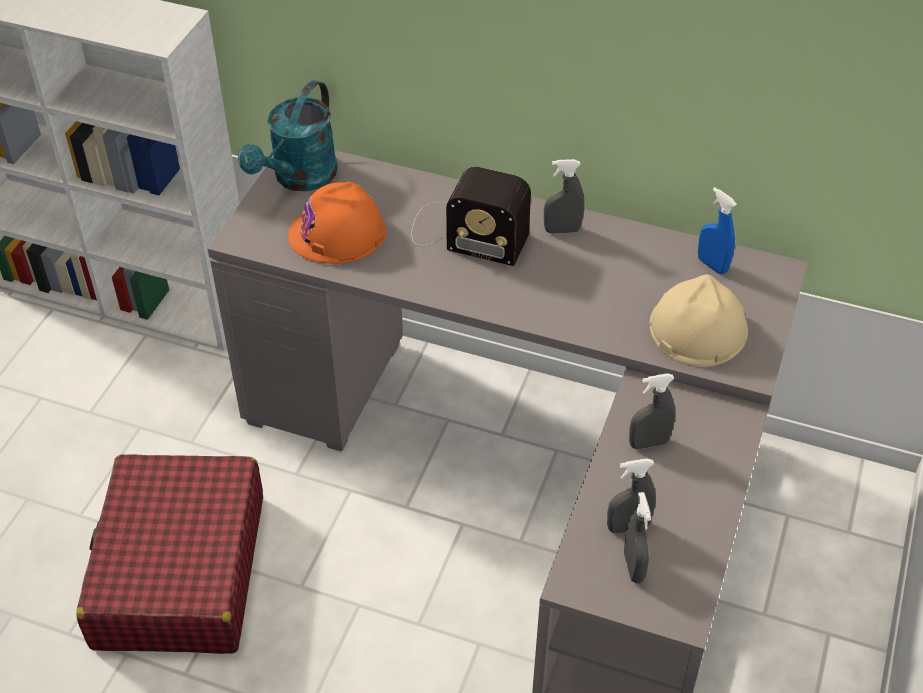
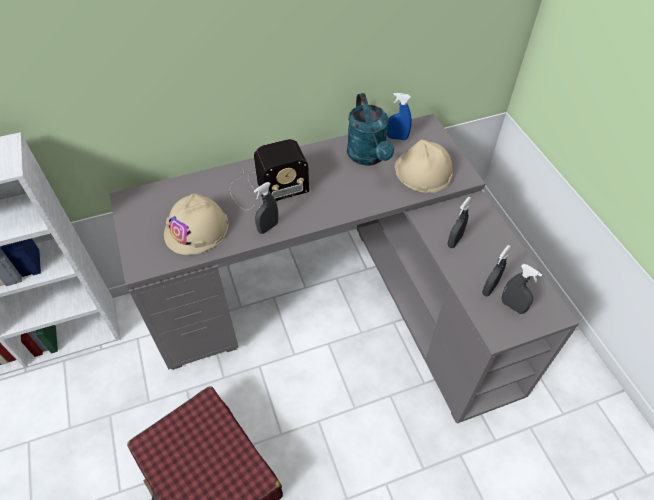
camera: 40 degrees left, 5 degrees up
turquoise watering can [238,80,338,191] -> turquoise watering can moved to [347,93,394,166]
orange hard hat [288,182,387,264] -> beige hard hat [164,194,229,255]
grey spray bottle [544,159,584,234] -> grey spray bottle moved to [254,182,278,234]

